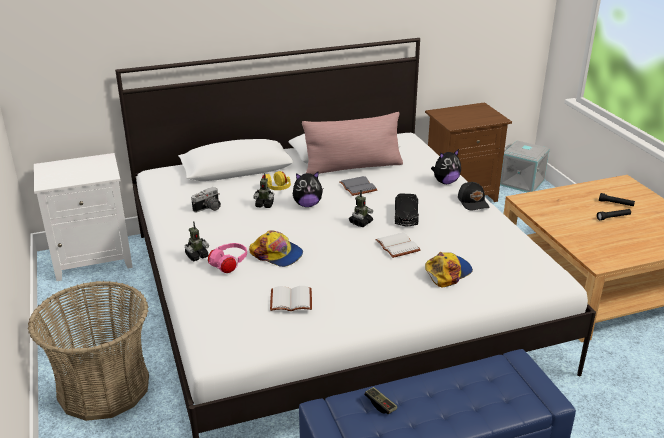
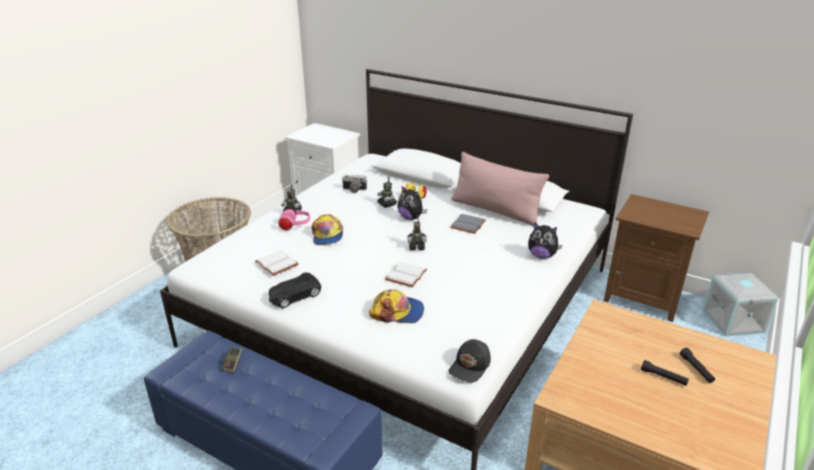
camera: 50 degrees right, 0 degrees up
black toy car [395,193,419,226] -> black toy car moved to [269,273,321,308]
black cap [458,182,490,211] -> black cap moved to [448,339,491,383]

